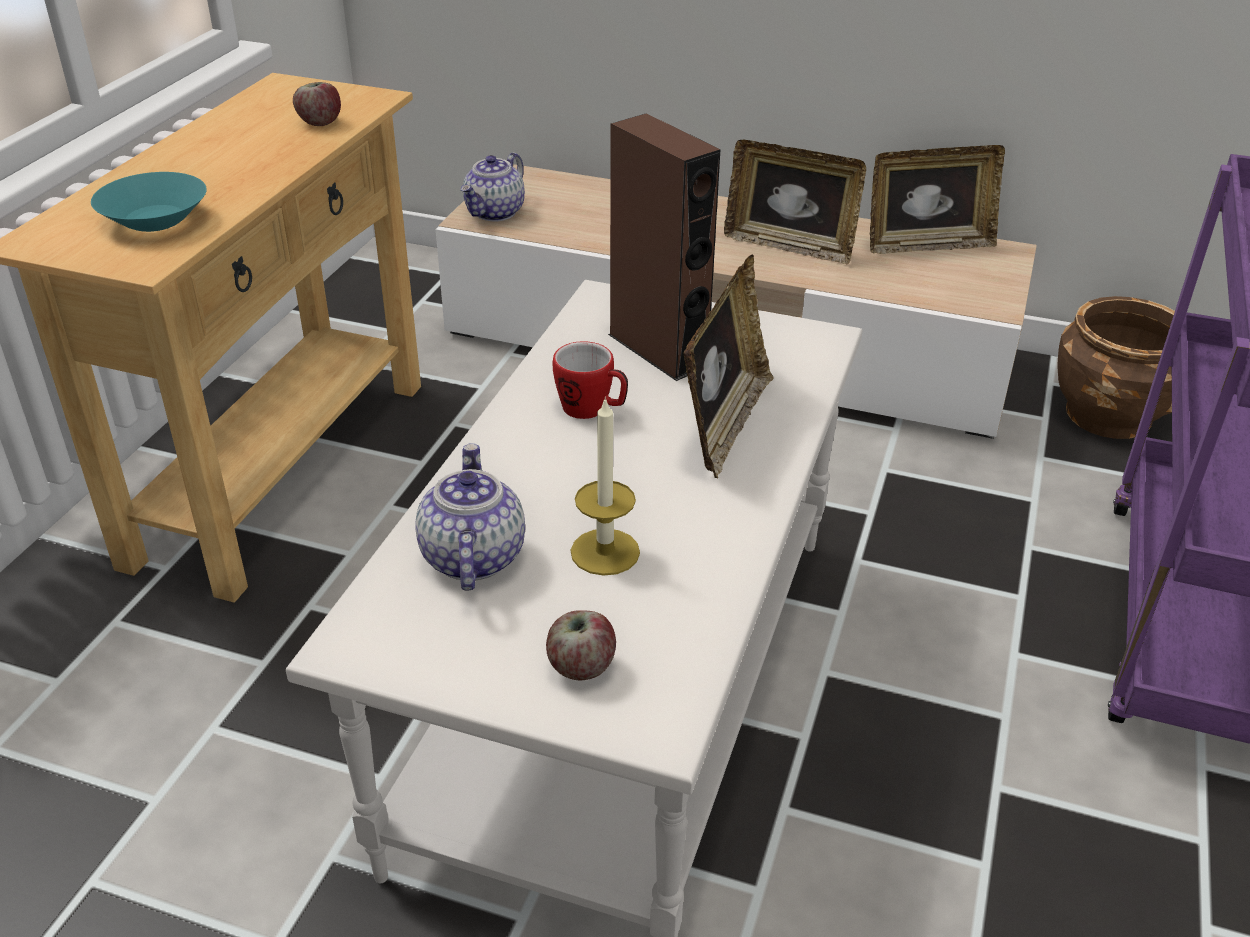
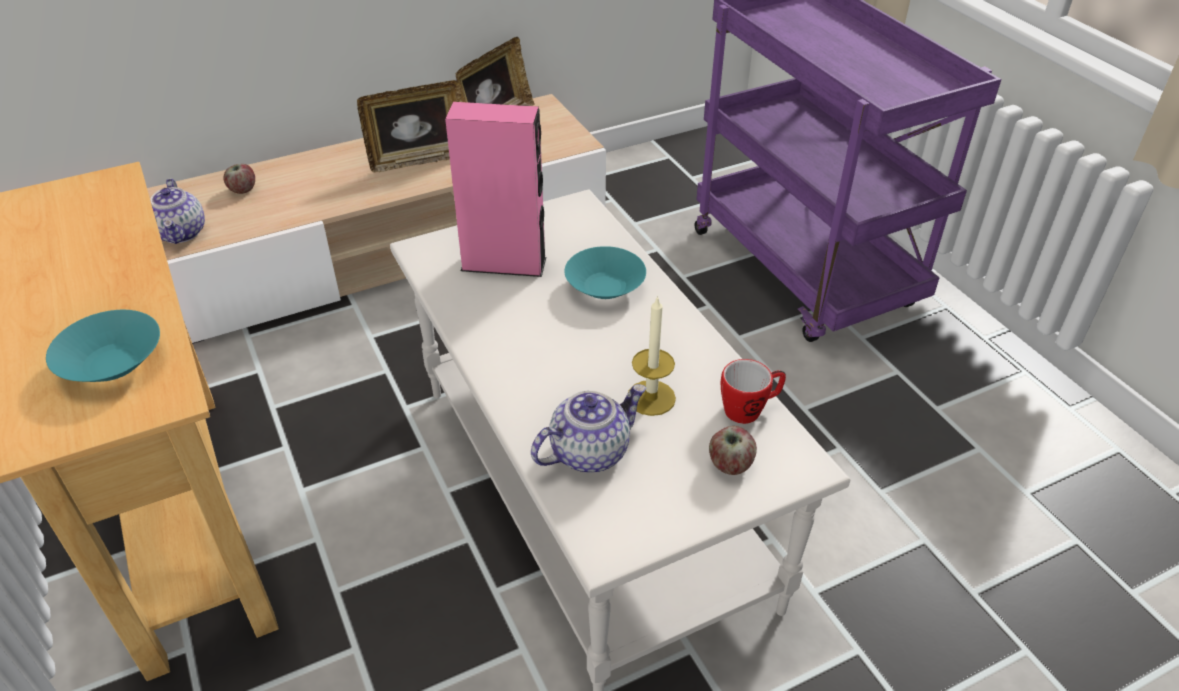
camera: 45 degrees left, 5 degrees up
apple [293,82,341,126] -> apple moved to [223,164,255,194]
teapot [415,443,525,591] -> teapot turned 105 degrees clockwise [531,384,646,473]
mug [553,341,628,419] -> mug moved to [720,359,786,424]
brown speaker [608,114,720,381] -> pink speaker [445,102,546,277]
picture frame [684,255,774,478] -> turquoise bowl [564,246,646,299]
brown planter [1057,296,1175,439] -> none

